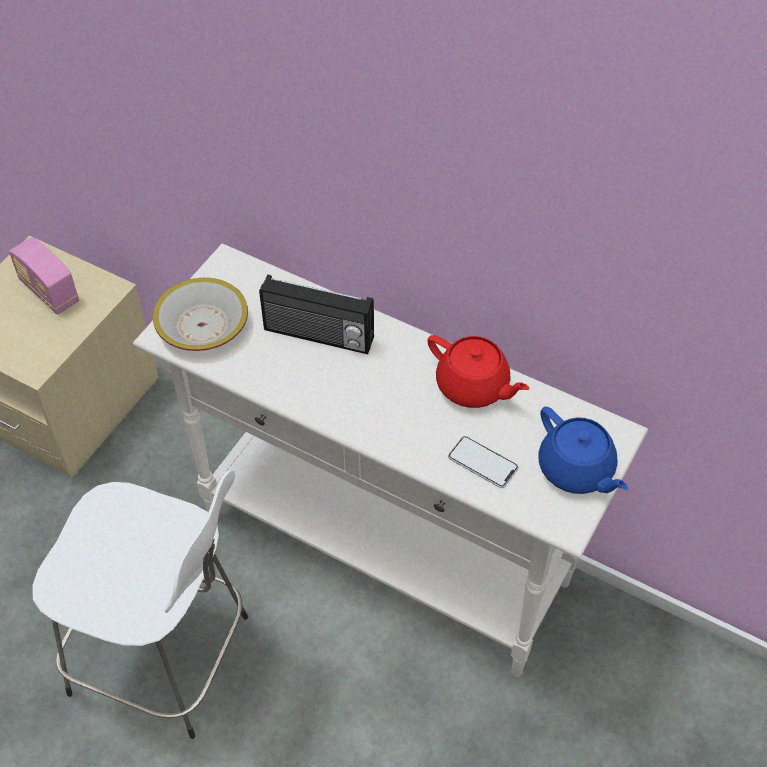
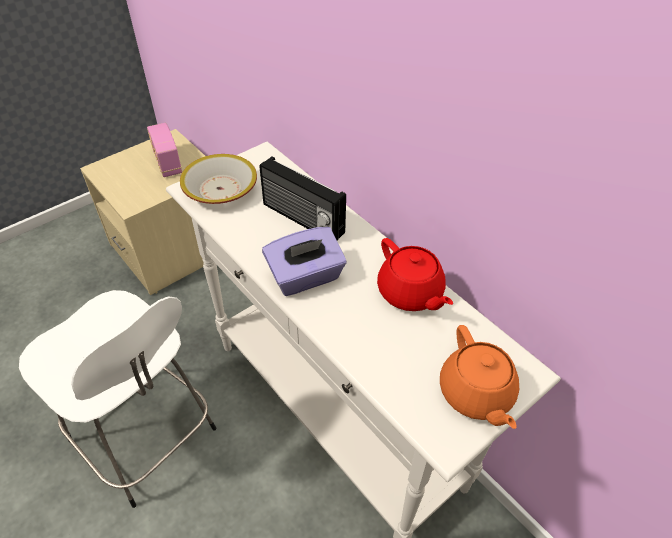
camera: 20 degrees right, 5 degrees down
phone [448,436,518,488] -> none
blue teapot [538,407,628,494] -> orange teapot [440,325,519,429]
none -> purple tissue box [262,227,347,296]

